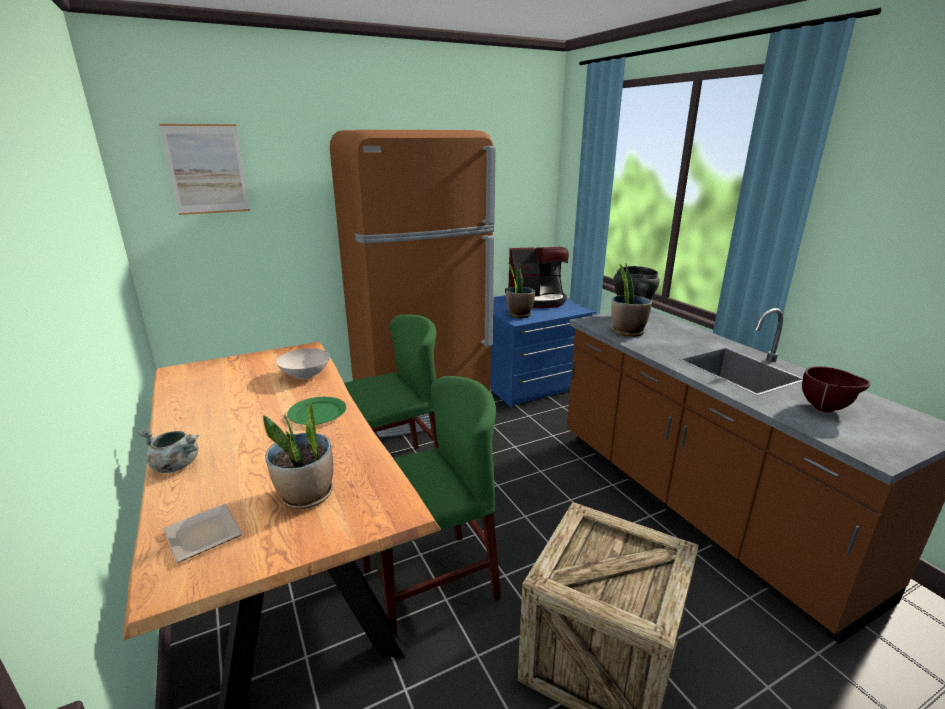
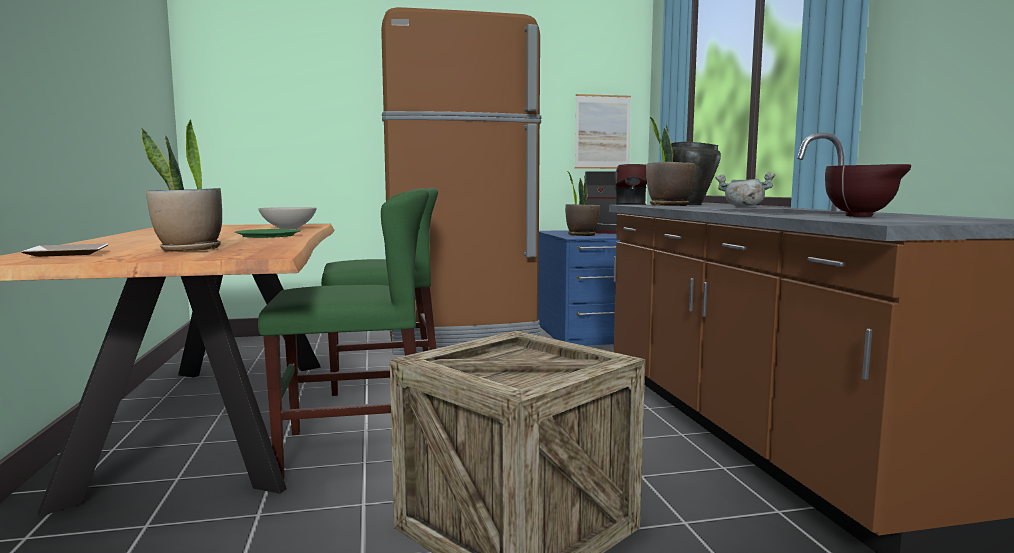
camera: 15 degrees right, 15 degrees down
grey cooking pot [138,428,199,473] -> grey cooking pot moved to [715,172,775,207]
picture [160,124,250,215] -> picture moved to [575,94,631,169]

